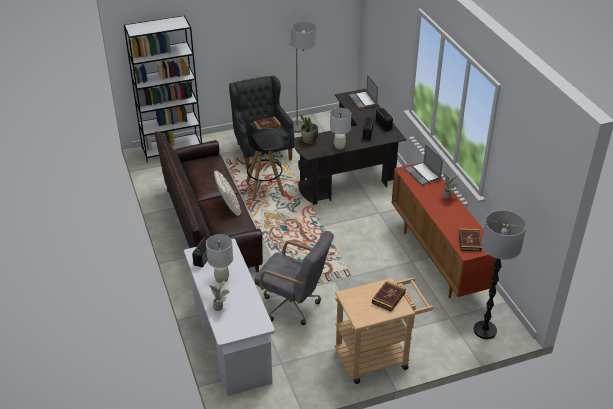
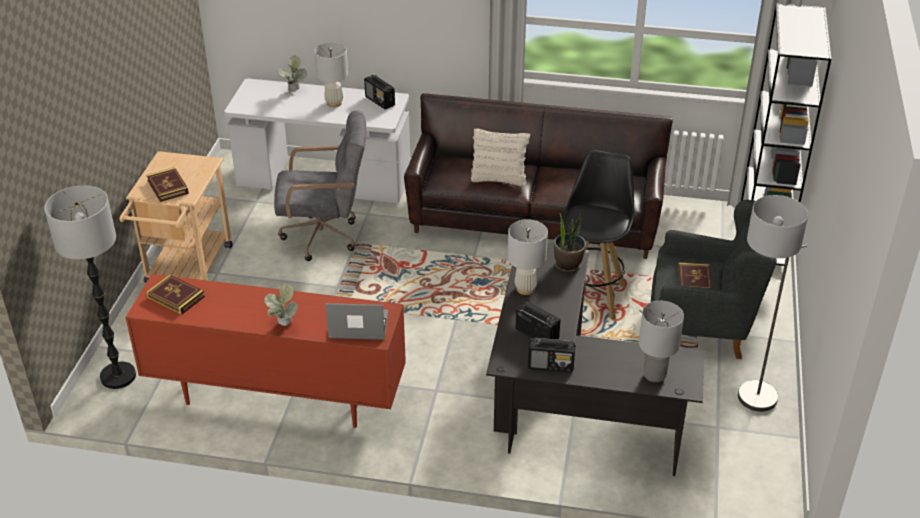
camera: 120 degrees right, 0 degrees up
grey office chair [255,231,334,325] -> grey office chair turned 150 degrees counterclockwise [274,111,367,261]
laptop [349,74,378,109] -> grey table lamp [639,301,684,382]

